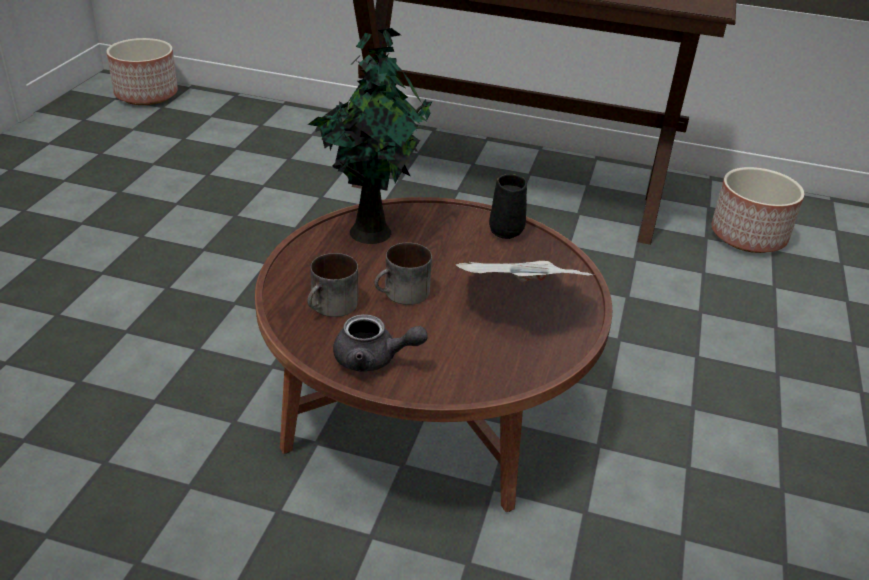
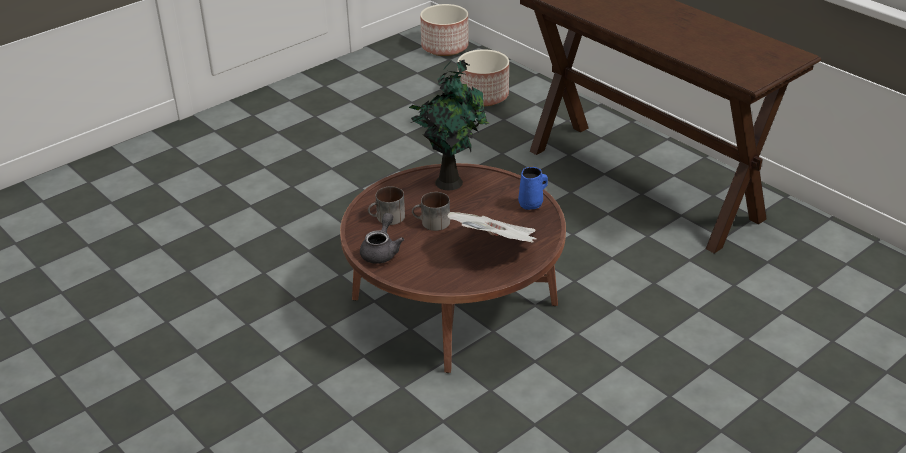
camera: 35 degrees right, 0 degrees up
grey teapot [333,314,428,372] -> grey teapot turned 120 degrees counterclockwise [360,213,404,264]
black mug [489,174,527,239] -> blue mug [518,167,548,210]
planter [711,167,804,253] -> planter moved to [457,49,509,106]

